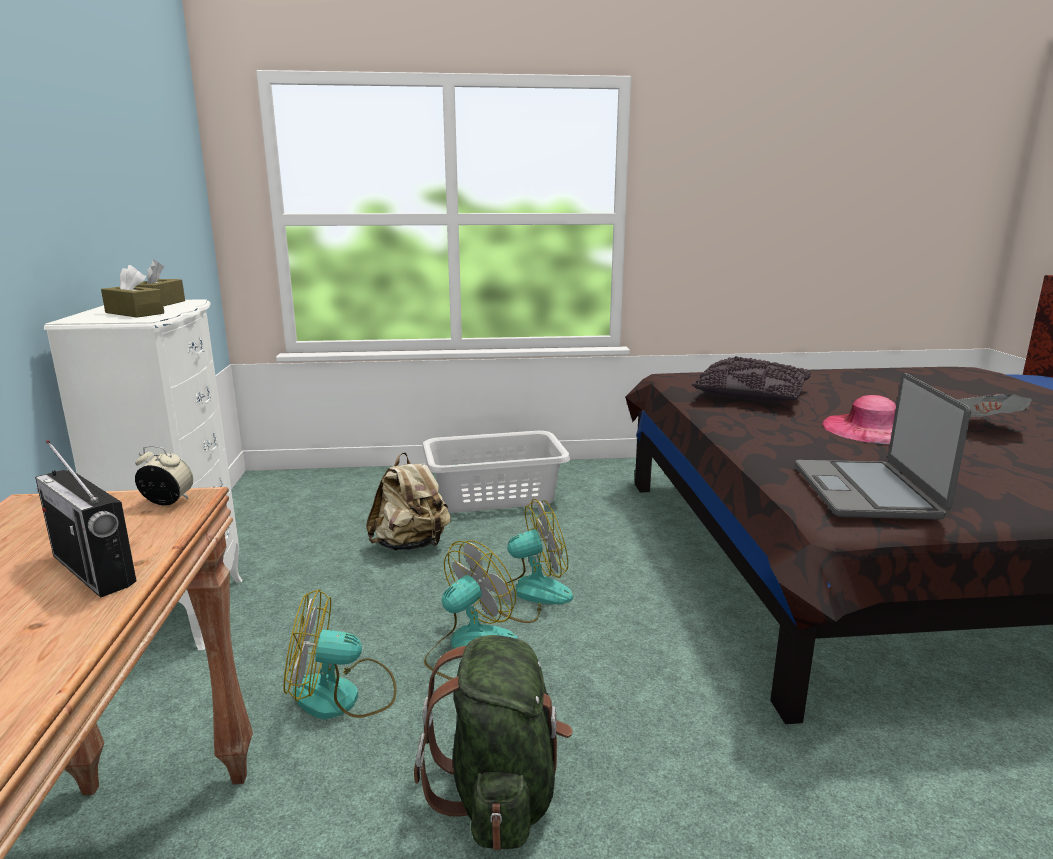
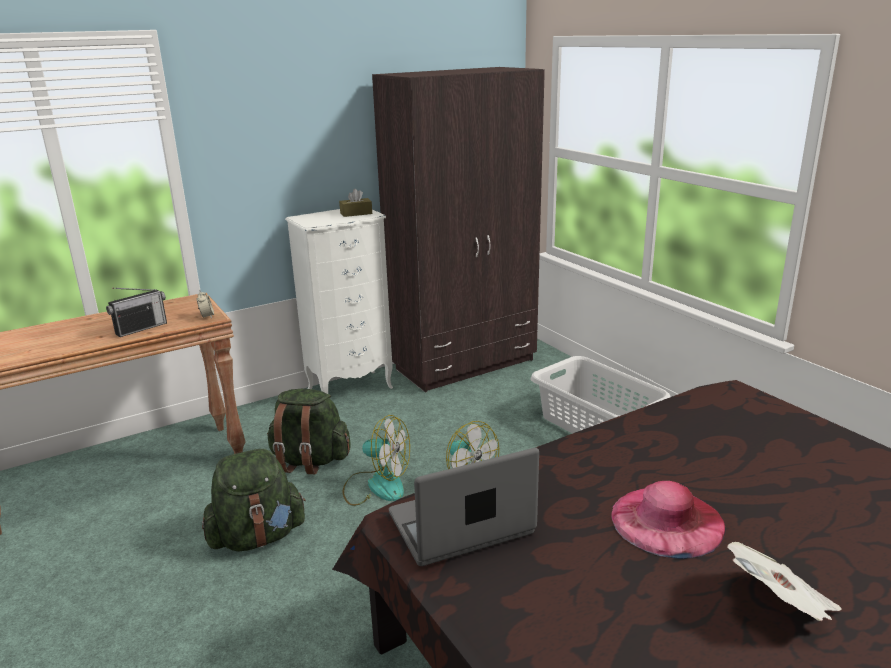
camera: 65 degrees right, 5 degrees up
radio [35,440,137,598] -> radio turned 150 degrees counterclockwise [106,288,167,337]
brown tissue box [101,265,164,317] -> none
fan [283,589,397,719] -> green backpack [267,389,351,474]
beige backpack [366,452,451,551] -> none
black pillow [692,356,811,402] -> none
none -> brown wardrobe [372,67,545,393]

